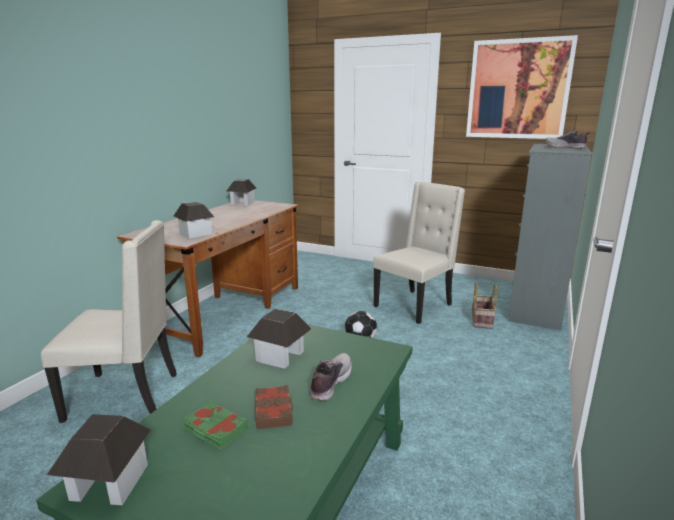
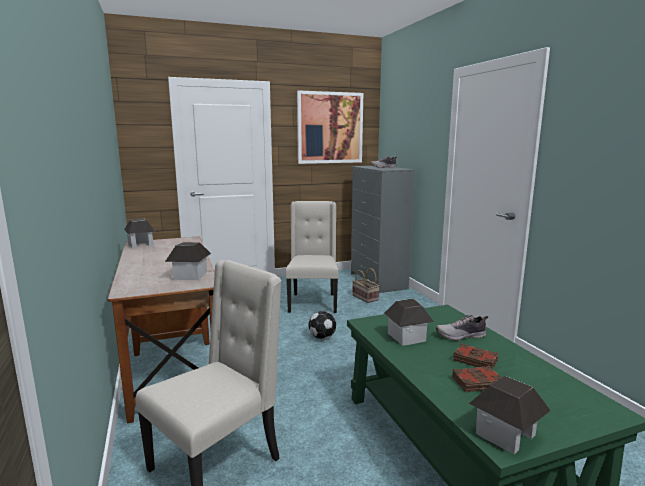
camera: 45 degrees left, 5 degrees down
green book [183,401,248,450] -> brown book [452,365,502,392]
shoe [310,353,352,400] -> shoe turned 75 degrees counterclockwise [436,315,488,341]

